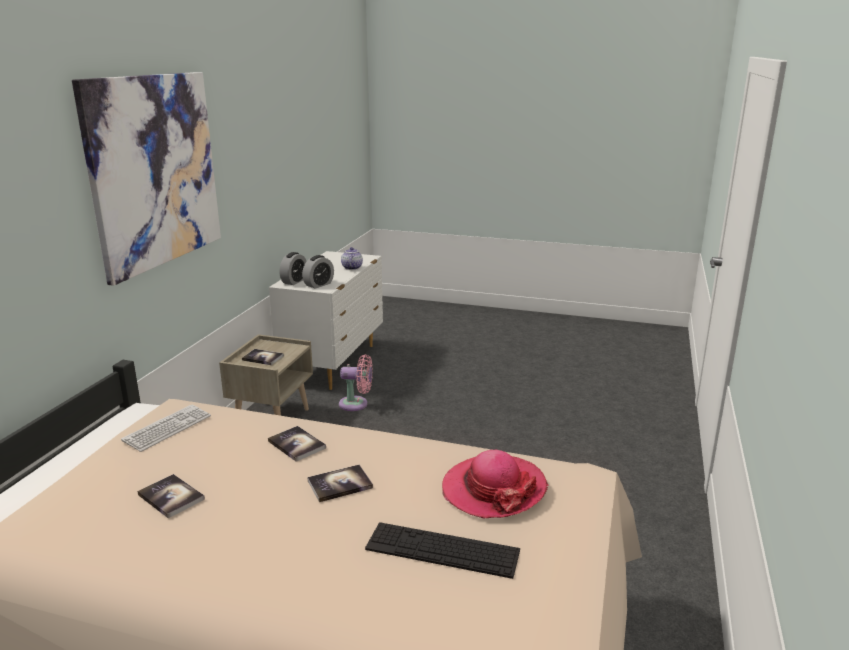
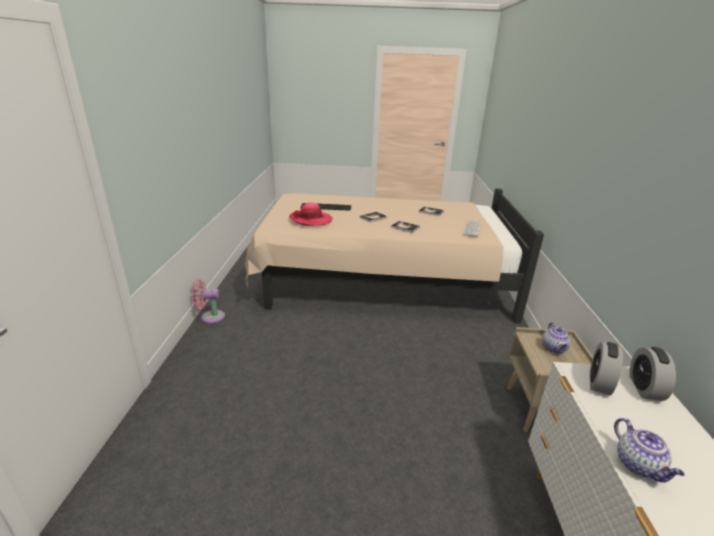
camera: 165 degrees right, 5 degrees up
picture [72,72,221,286] -> none
book [242,349,284,365] -> teapot [542,322,571,354]
pink fan [339,354,373,411] -> pink fan moved to [192,279,225,324]

